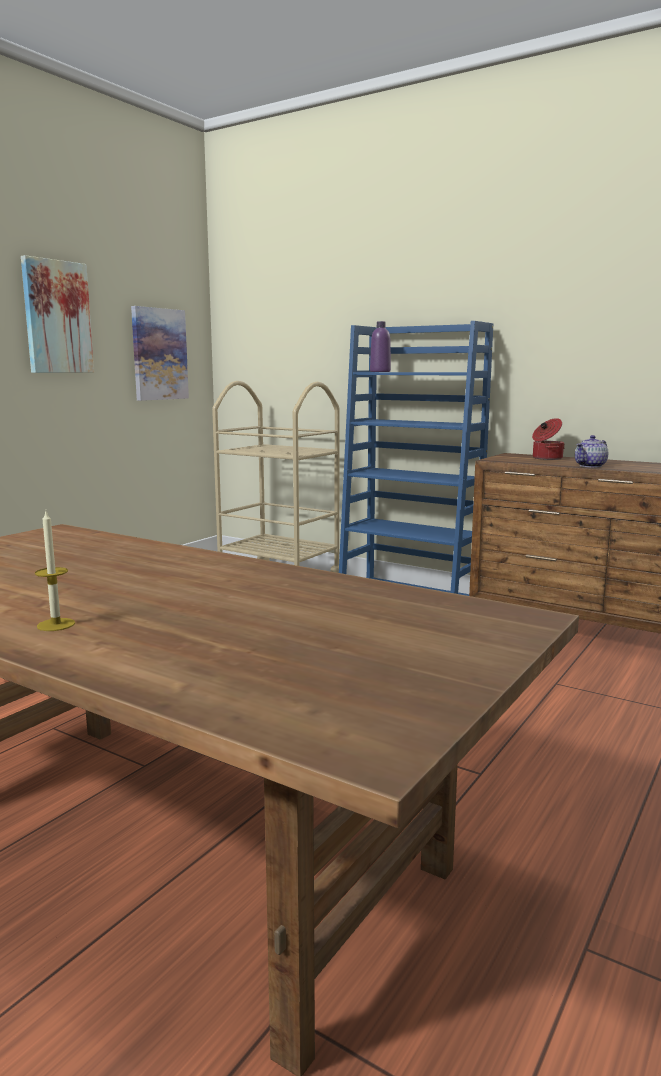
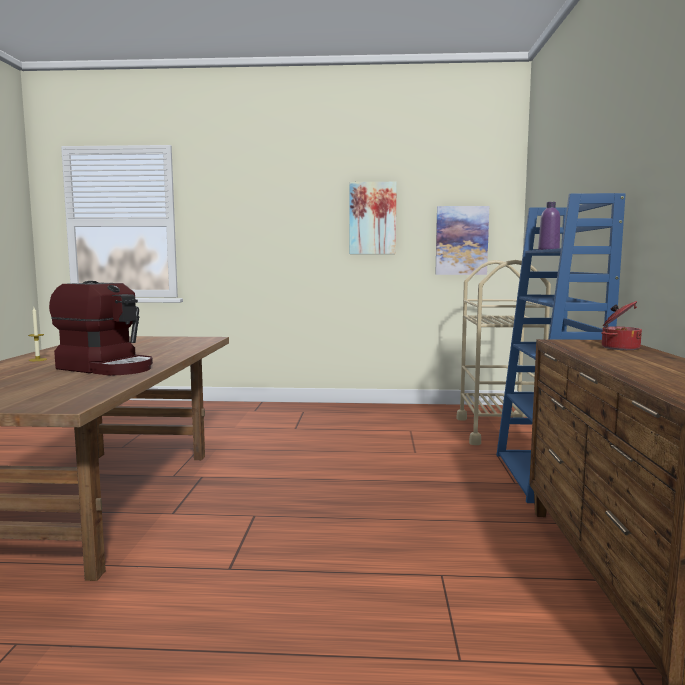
camera: 60 degrees right, 5 degrees down
teapot [575,435,608,468] -> none
none -> coffee machine [49,281,153,376]

